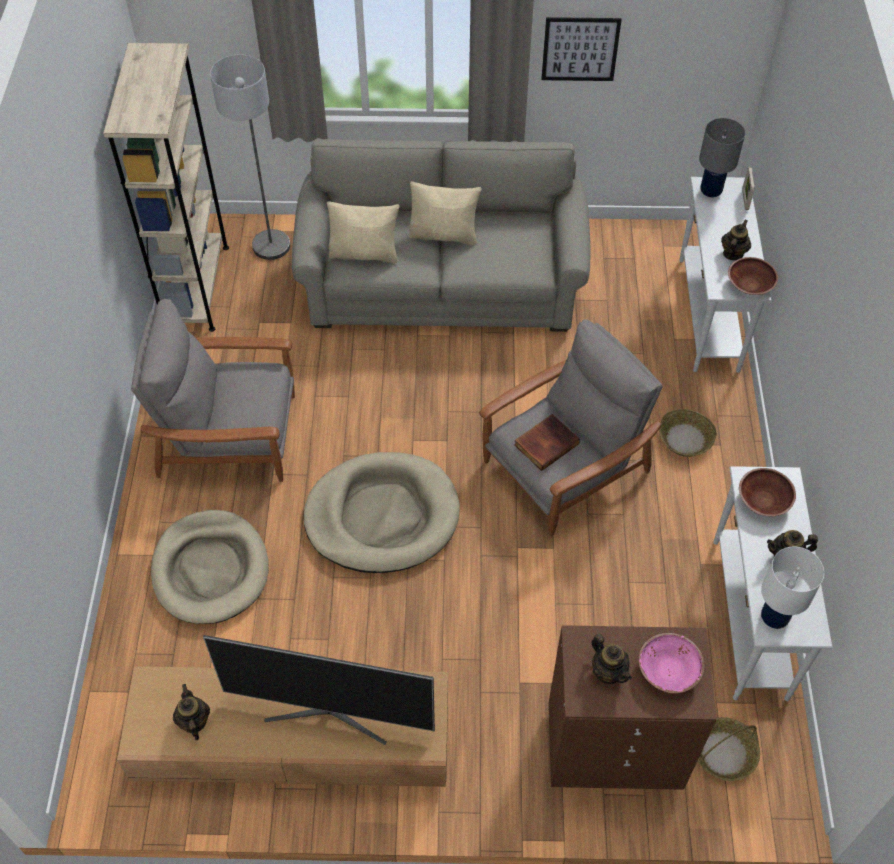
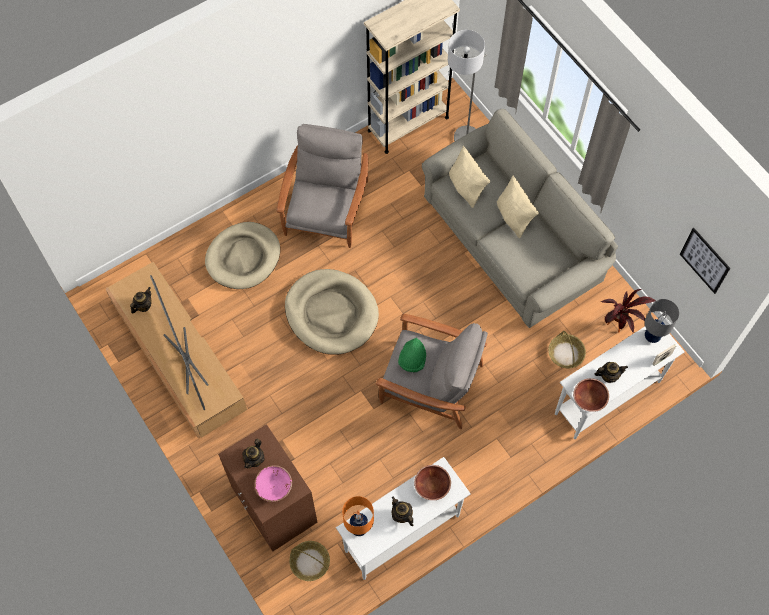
camera: 55 degrees right, 10 degrees up
grey armchair [131,299,295,482] -> grey armchair turned 45 degrees clockwise [277,124,368,248]
book [514,414,580,471] -> green hat [398,338,426,373]
picture [541,17,622,81] -> picture moved to [680,228,730,294]
basket [659,409,717,457] -> basket moved to [548,331,586,368]
white table lamp [761,547,824,629] -> orange table lamp [342,496,374,536]
none -> potted plant [601,289,655,332]

